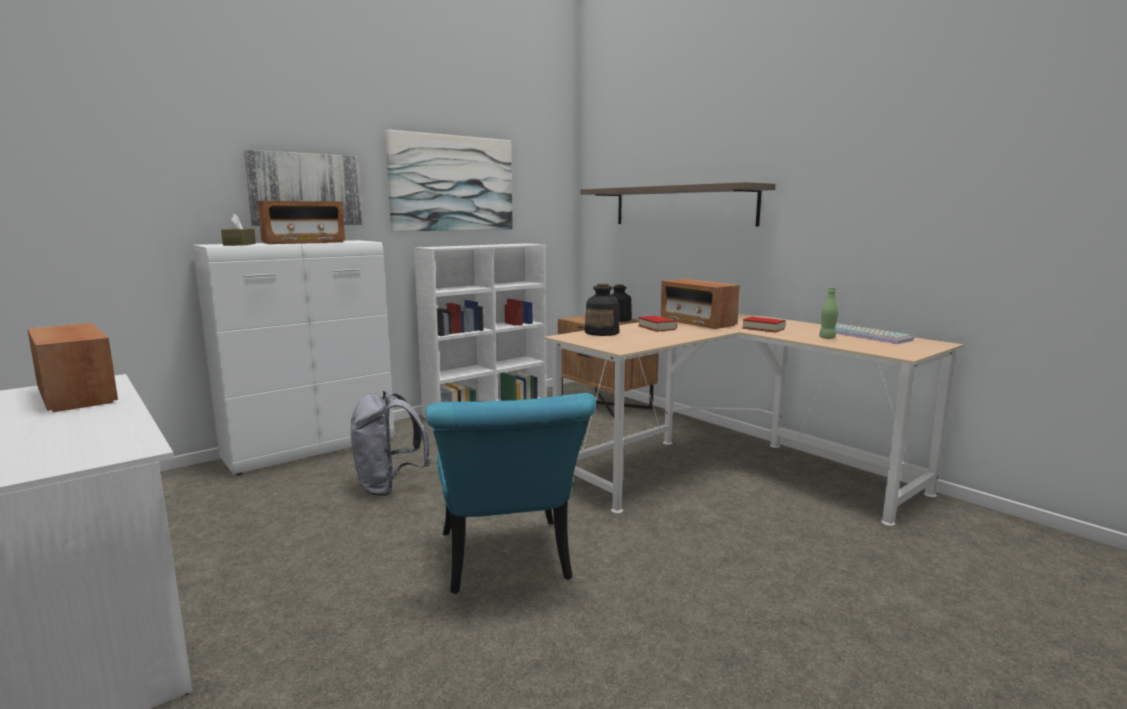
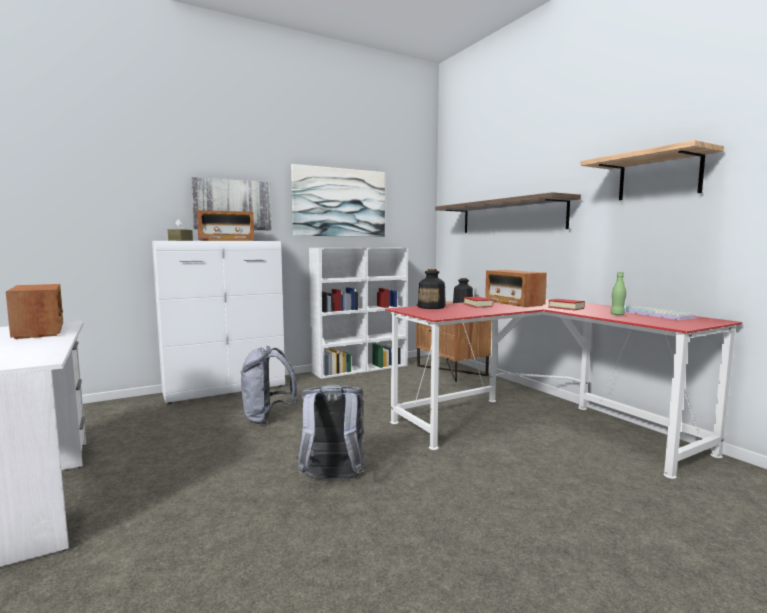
camera: 10 degrees right, 5 degrees down
turquoise chair [426,393,596,594] -> grey backpack [296,385,368,479]
beige desk [544,314,964,526] -> red desk [385,299,742,479]
none -> shelf [580,140,724,200]

